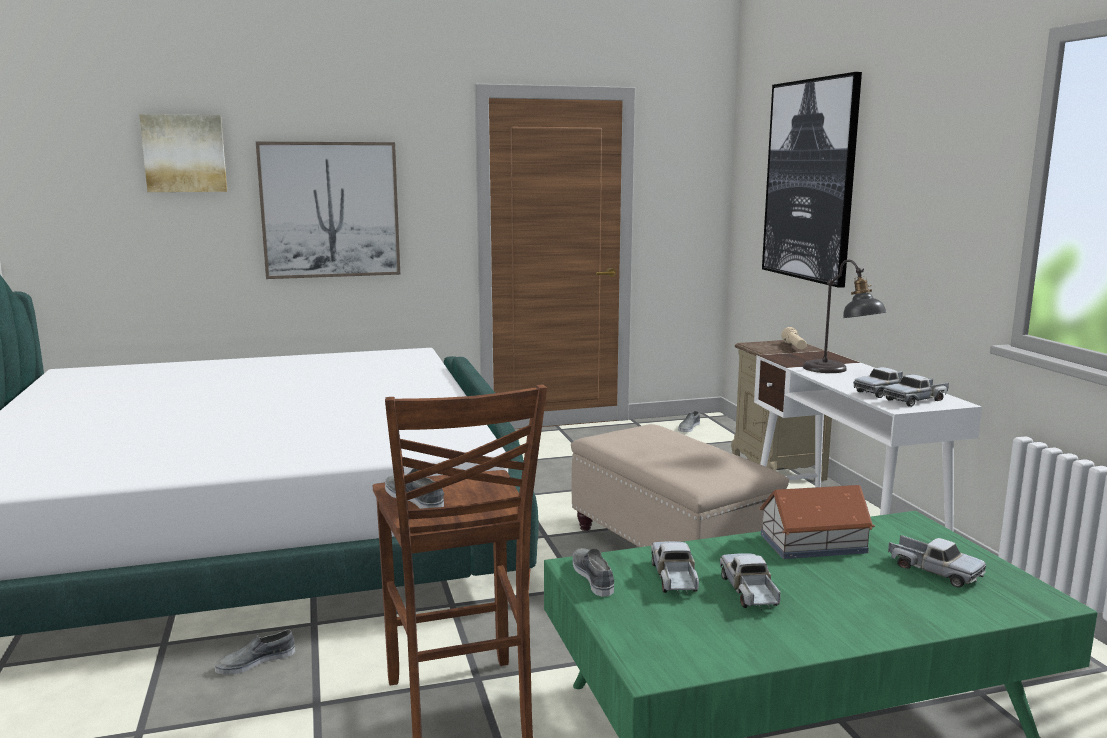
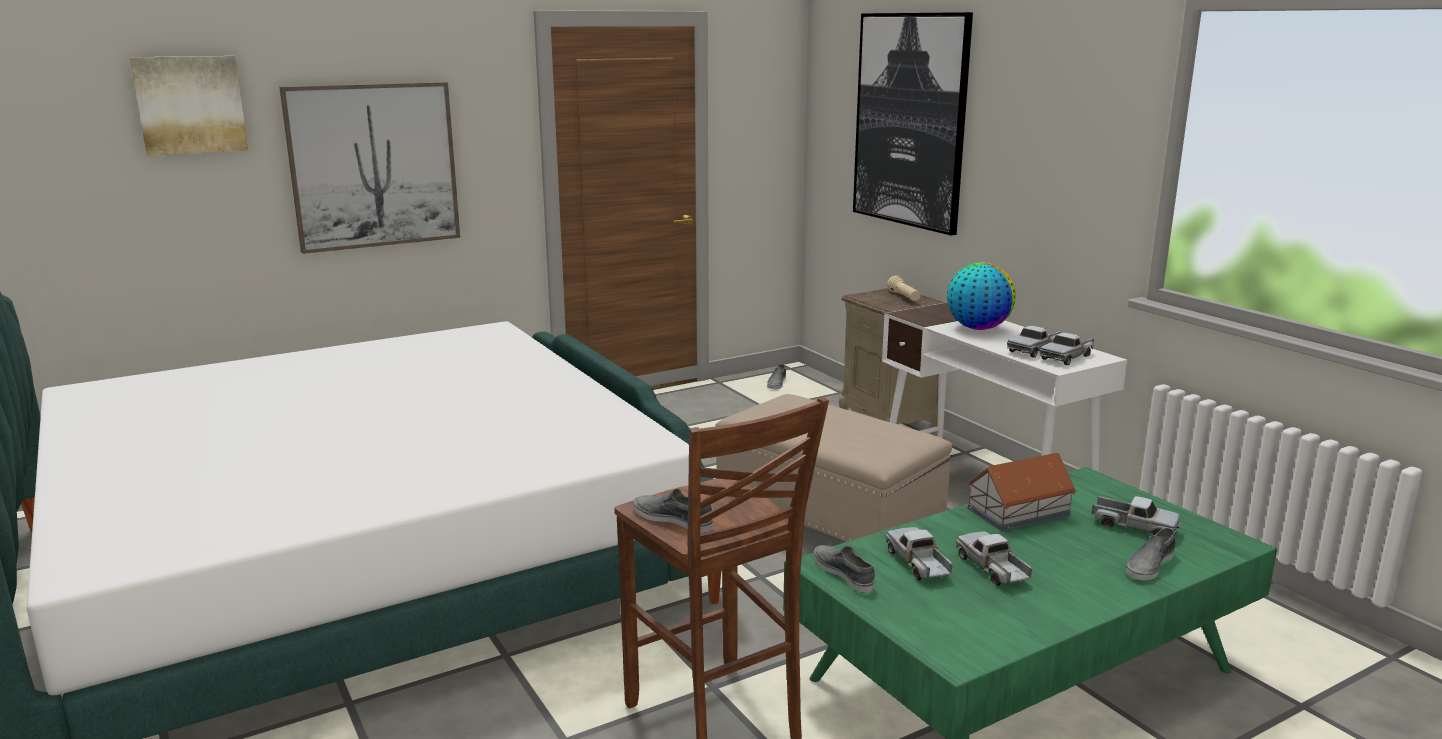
camera: 15 degrees left, 5 degrees up
grey shoe [215,630,295,675] -> grey shoe moved to [1126,528,1176,580]
grey table lamp [803,260,886,373] -> globe [947,262,1016,330]

